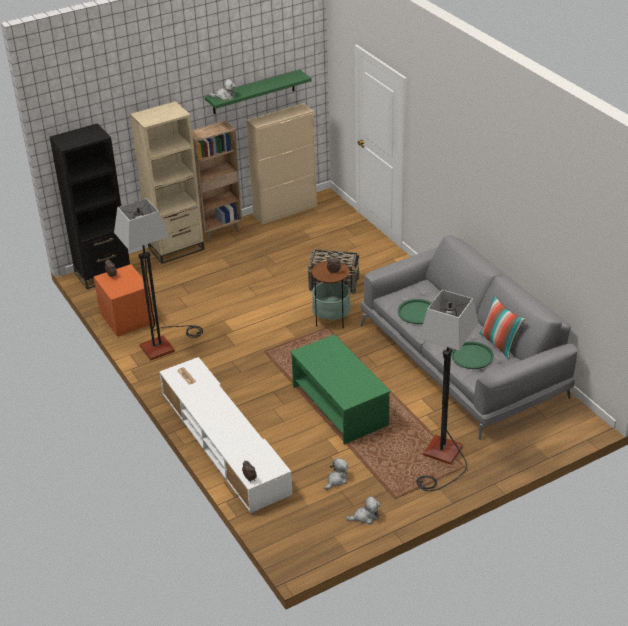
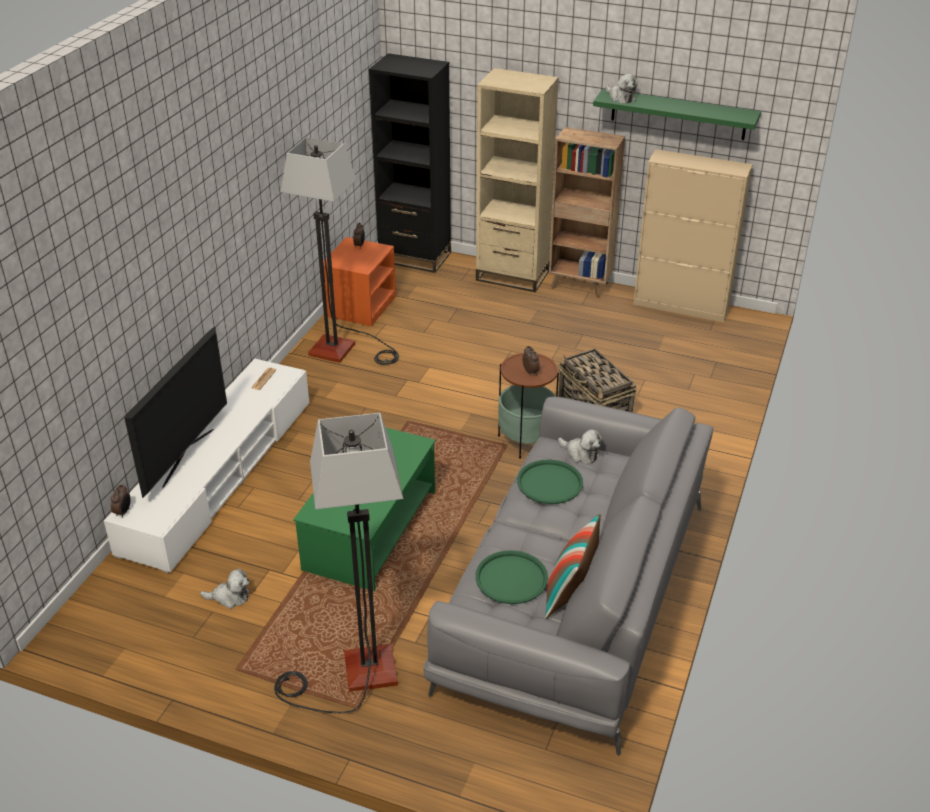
camera: 50 degrees right, 0 degrees up
plush toy [346,496,381,525] -> plush toy moved to [558,429,602,464]
none -> television [124,326,227,498]

